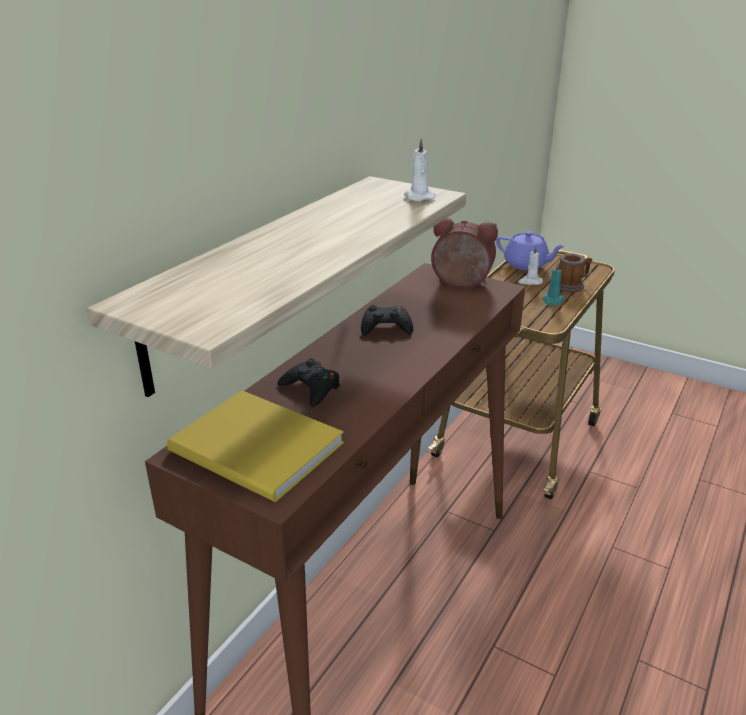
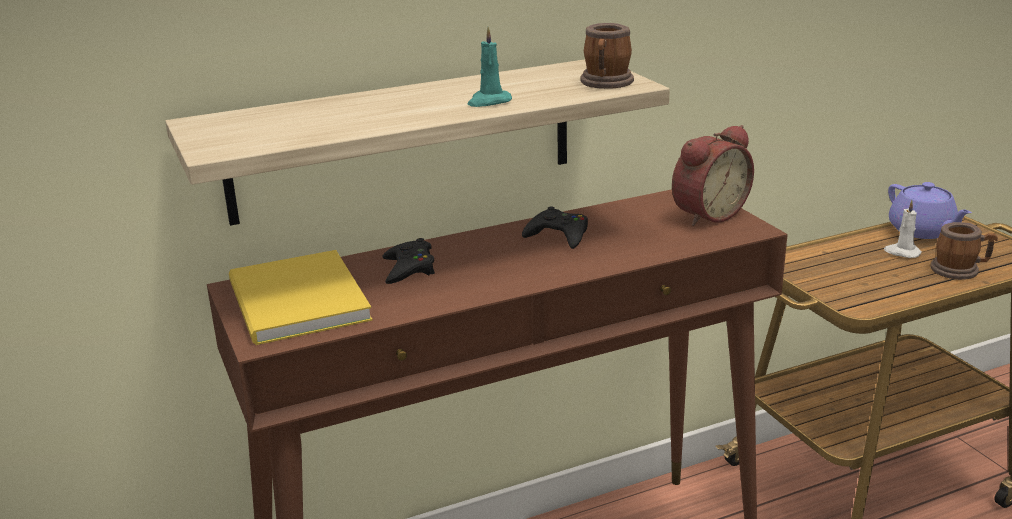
camera: 35 degrees right, 5 degrees down
white candle [404,138,436,201] -> mug [580,23,634,89]
alarm clock [431,218,498,289] -> alarm clock turned 90 degrees clockwise [672,125,754,226]
turquoise candle [542,262,565,306] -> turquoise candle moved to [468,27,512,107]

